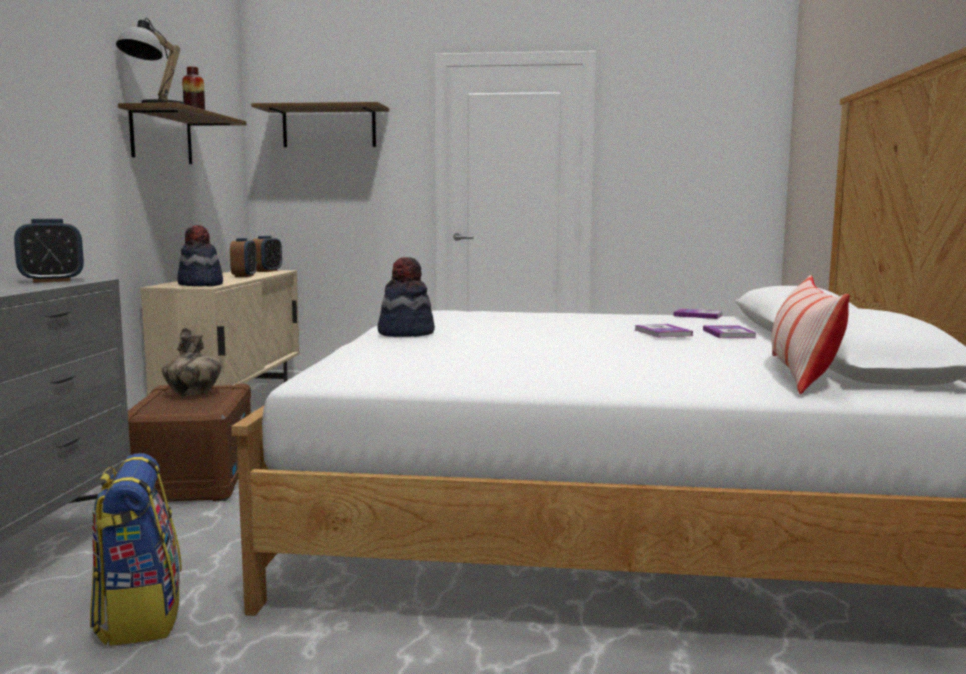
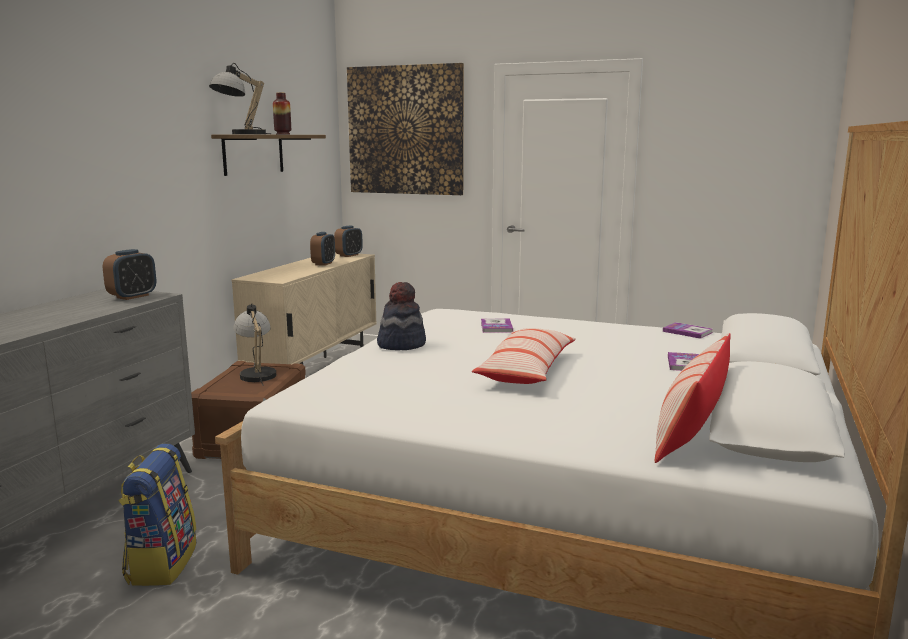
camera: 15 degrees right, 5 degrees up
alarm clock [14,219,84,283] -> alarm clock turned 45 degrees counterclockwise [103,249,156,300]
vase [162,328,221,396] -> table lamp [233,303,276,385]
hat [177,225,223,286] -> none
shelf [251,102,389,147] -> picture [347,63,464,195]
book [635,324,693,338] -> book moved to [481,319,513,333]
none -> pillow [472,328,576,384]

